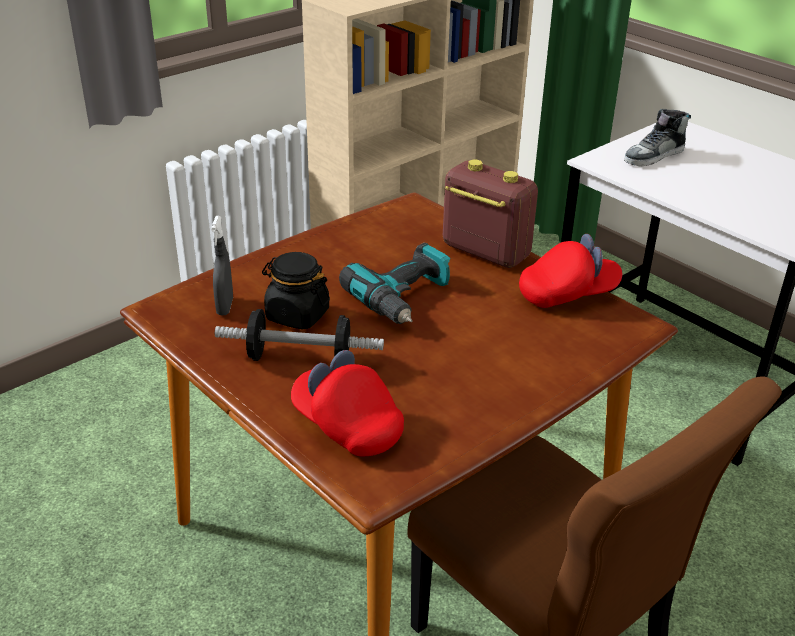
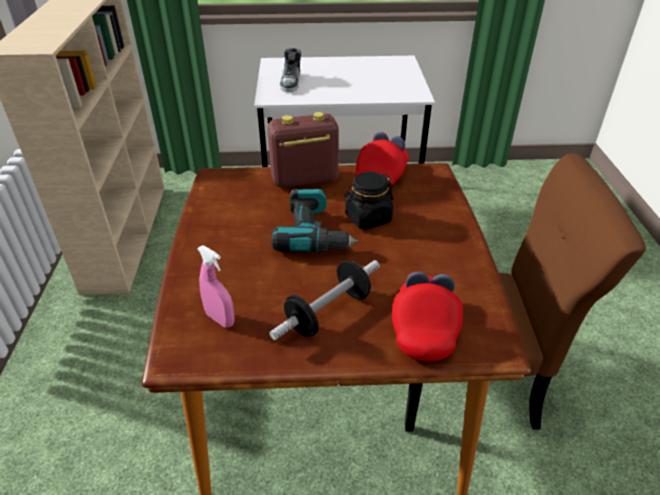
camera: 50 degrees left, 5 degrees up
grey spray bottle [211,216,233,315] -> pink spray bottle [197,245,234,328]
black jar [262,252,330,329] -> black jar moved to [344,172,393,230]
red cap [291,350,404,457] -> red cap turned 105 degrees clockwise [392,272,463,361]

